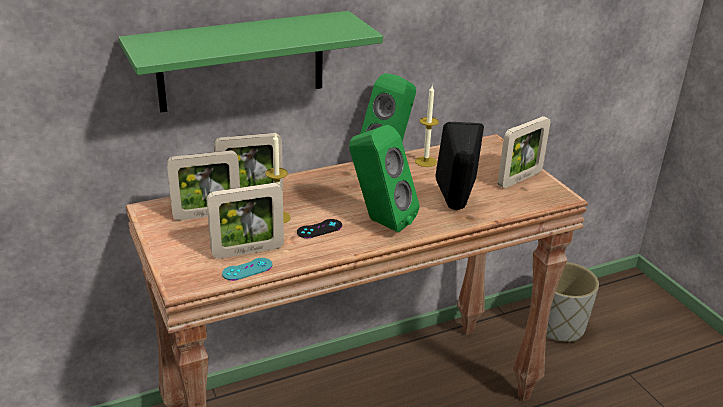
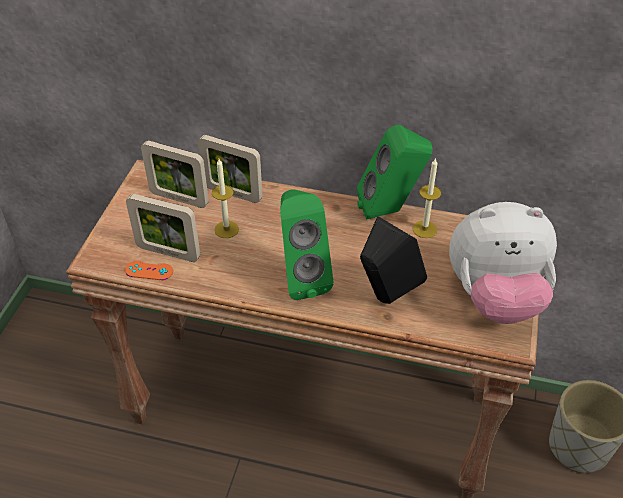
camera: 40 degrees right, 15 degrees up
green shelf [119,11,383,112] -> none
turquoise game controller [222,258,272,281] -> orange game controller [125,261,173,280]
black game controller [297,219,342,238] -> none
picture frame [498,116,550,188] -> plush toy [449,202,557,324]

